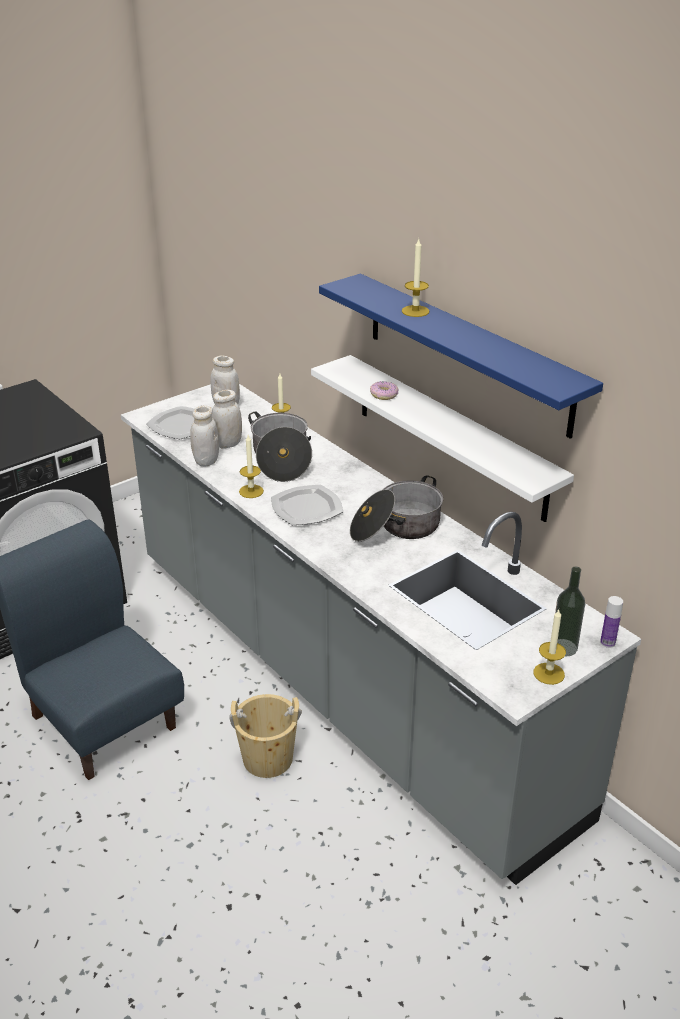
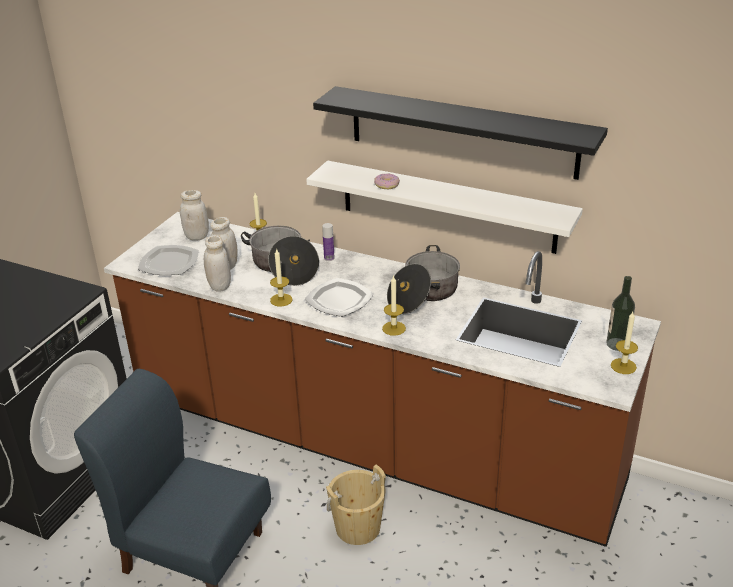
camera: 25 degrees left, 0 degrees up
grey counter [121,384,641,885] -> brown counter [104,212,661,547]
blue shelf [319,274,603,439] -> black shelf [313,86,608,180]
candle [402,239,429,317] -> candle moved to [382,275,406,336]
bottle [600,596,623,648] -> bottle moved to [322,223,335,261]

